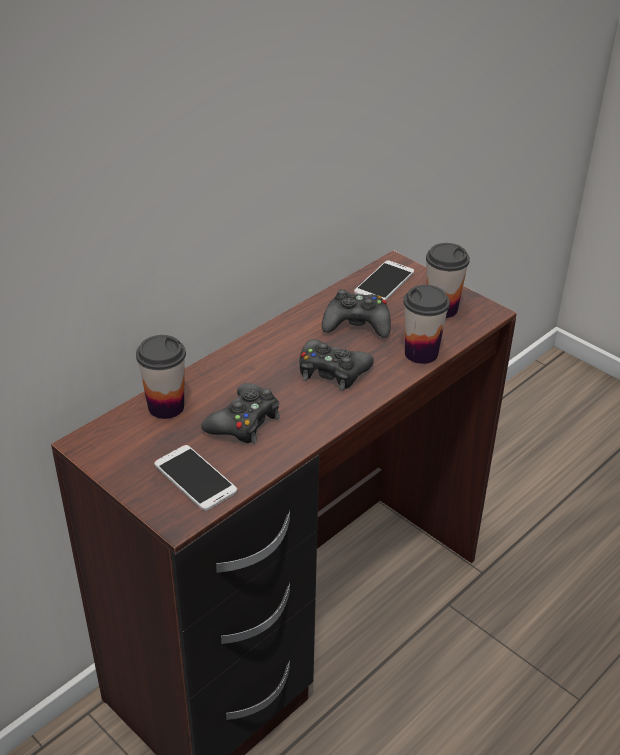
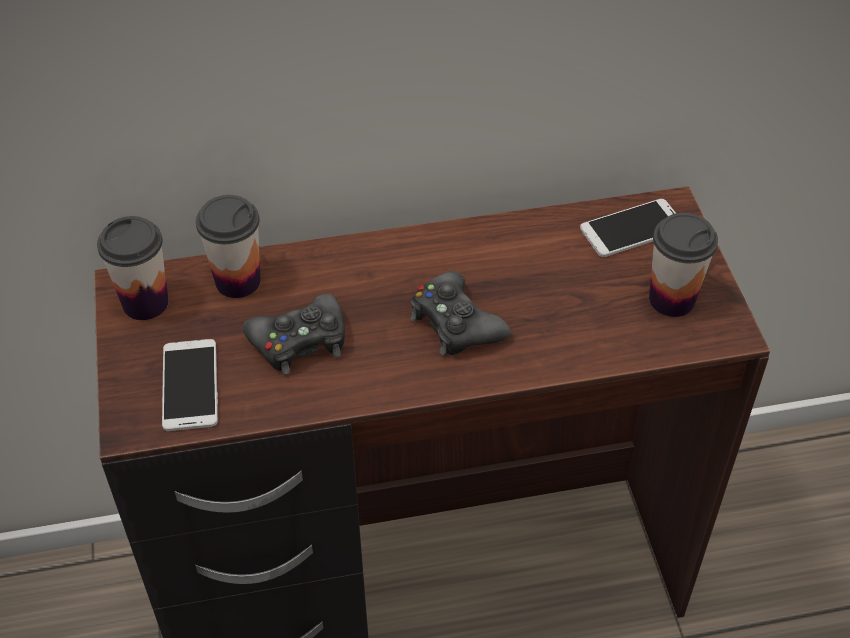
camera: 35 degrees right, 10 degrees up
black game controller [322,289,391,338] -> none
cup [403,285,450,364] -> cup moved to [97,216,169,320]

